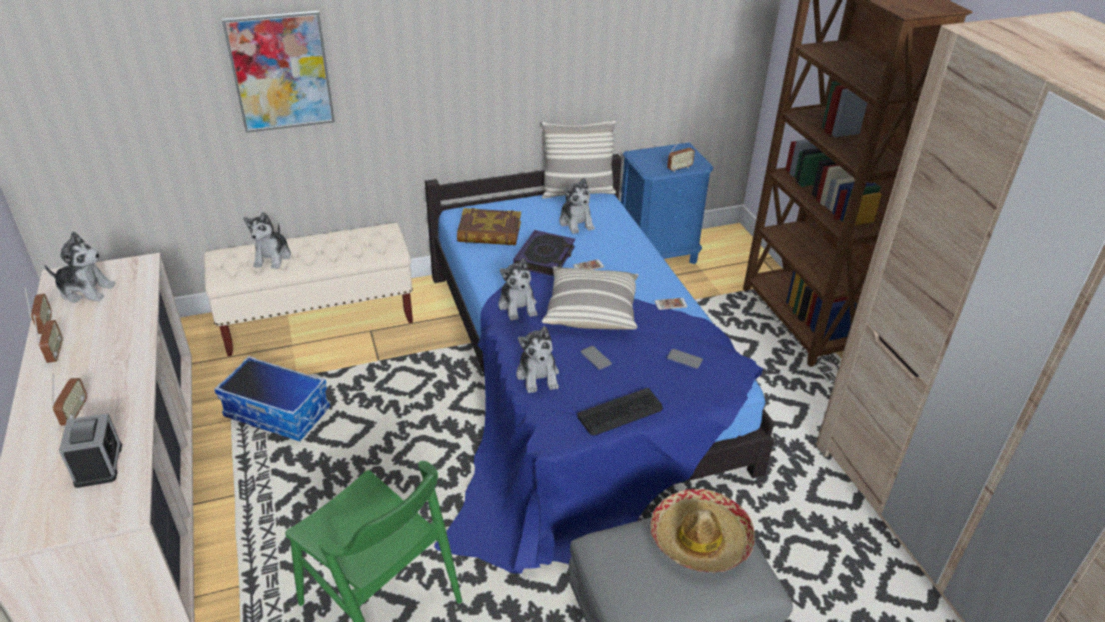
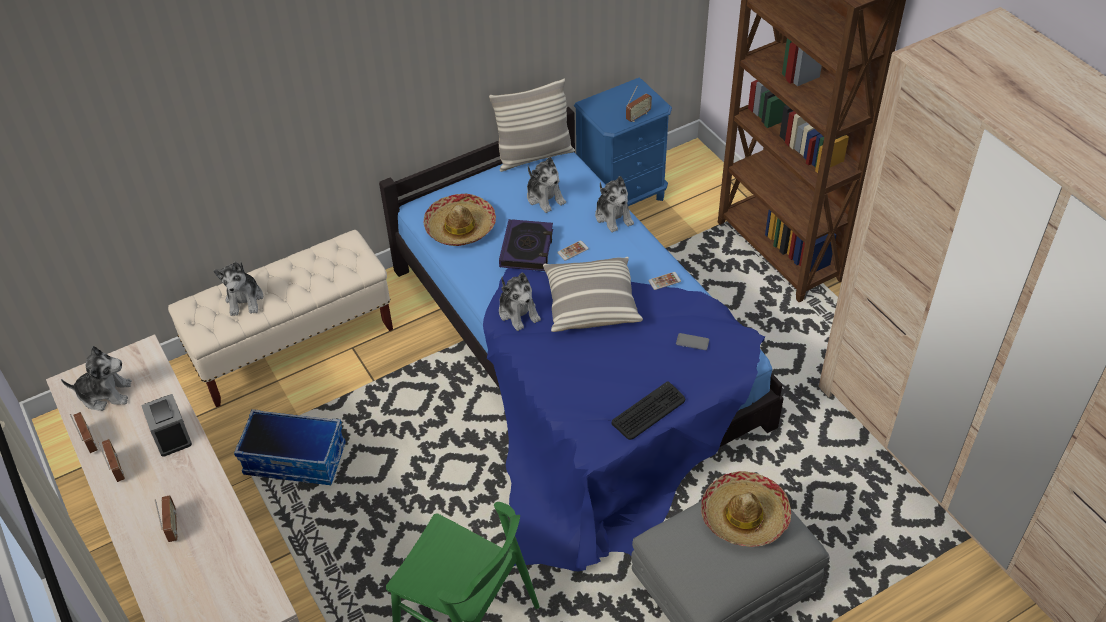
camera: 10 degrees left, 10 degrees up
alarm clock [59,413,122,488] -> alarm clock moved to [141,394,192,457]
picture [222,11,335,133] -> none
book [457,208,521,245] -> hat [424,194,496,246]
plush toy [516,326,559,393] -> plush toy moved to [595,176,634,232]
phone [580,346,612,370] -> none

